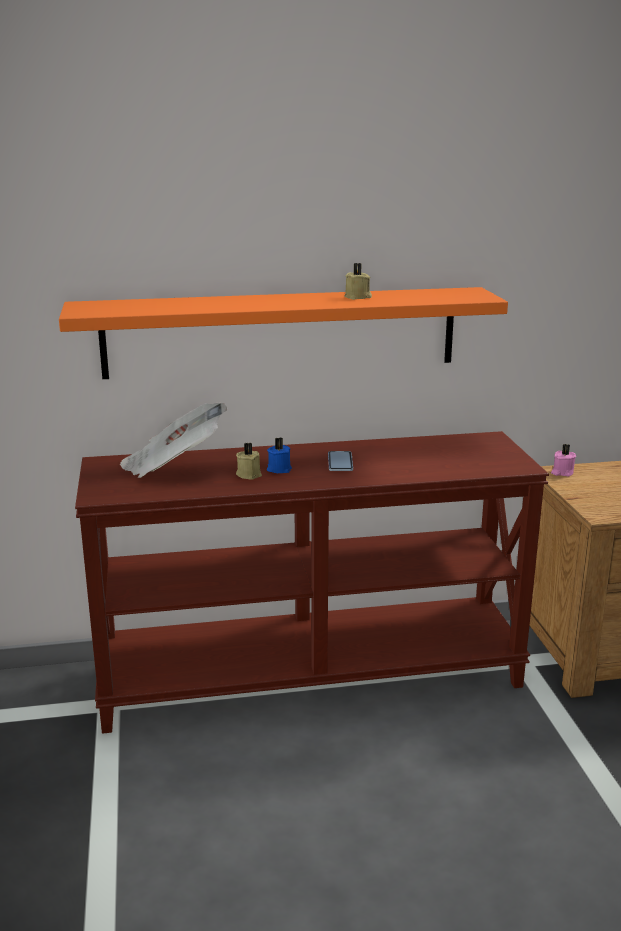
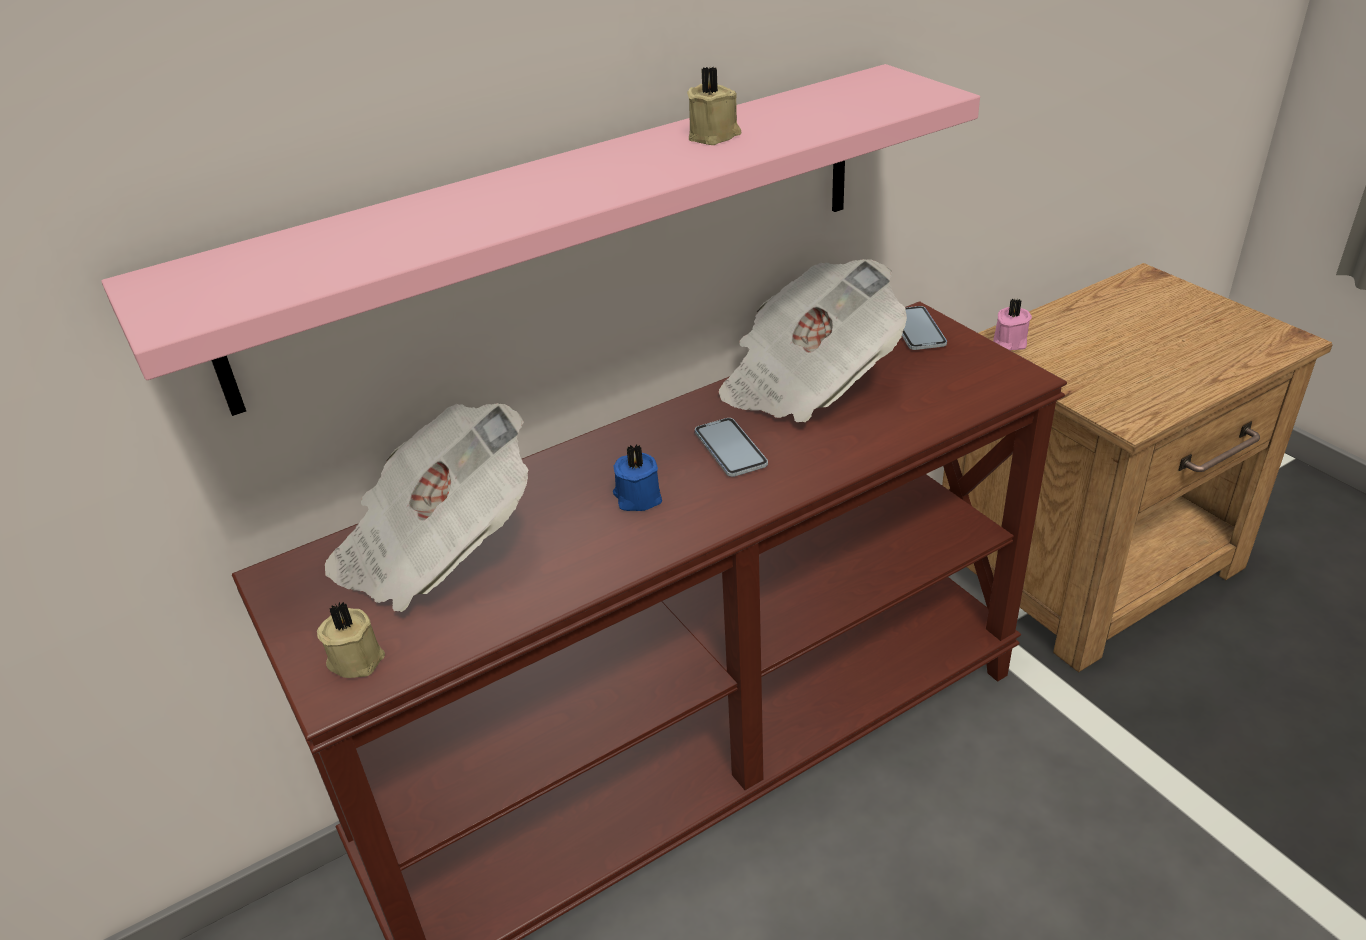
camera: 20 degrees left, 15 degrees up
orange shelf [59,287,508,379] -> pink shelf [101,64,980,416]
beige candle [236,442,262,480] -> beige candle moved to [317,602,385,678]
none -> newspaper [719,259,907,422]
none -> phone [902,306,947,350]

